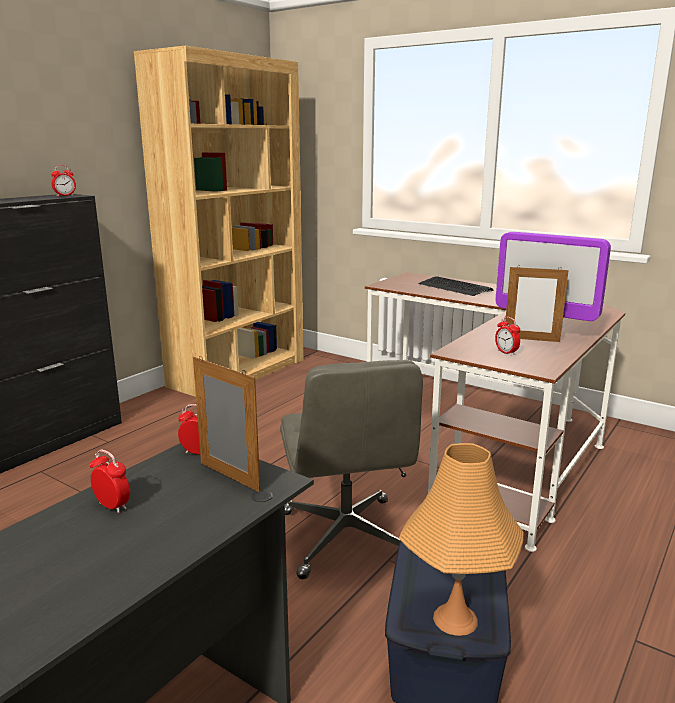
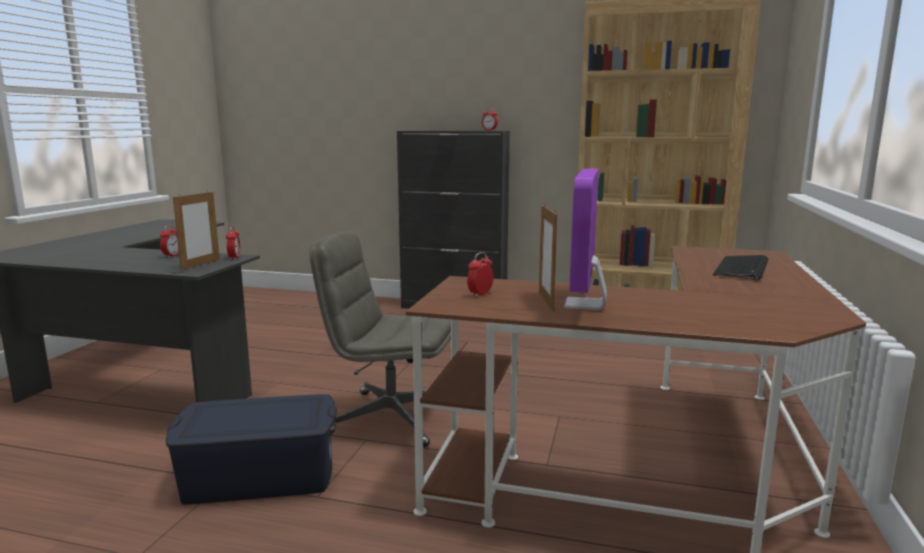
camera: 70 degrees right, 5 degrees down
grey office chair [280,360,423,579] -> grey office chair turned 45 degrees clockwise [309,231,451,448]
orange table lamp [399,443,524,636] -> none

